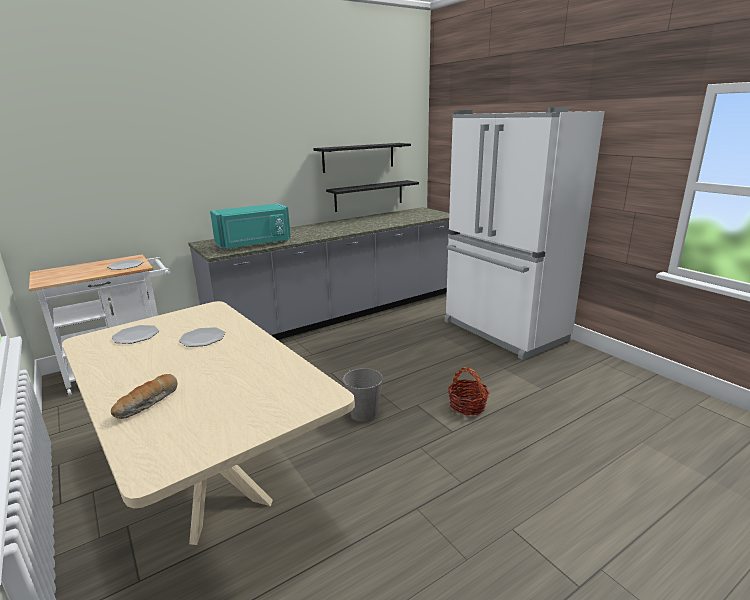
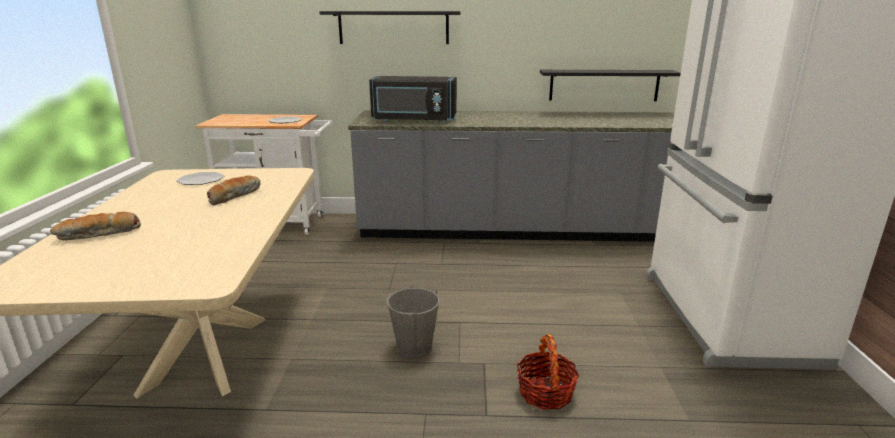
camera: 35 degrees right, 0 degrees up
plate [179,327,225,347] -> bread [207,175,261,205]
turquoise microwave [210,203,291,249] -> black microwave [369,76,457,123]
black shelf [313,143,411,173] -> black shelf moved to [319,11,461,44]

